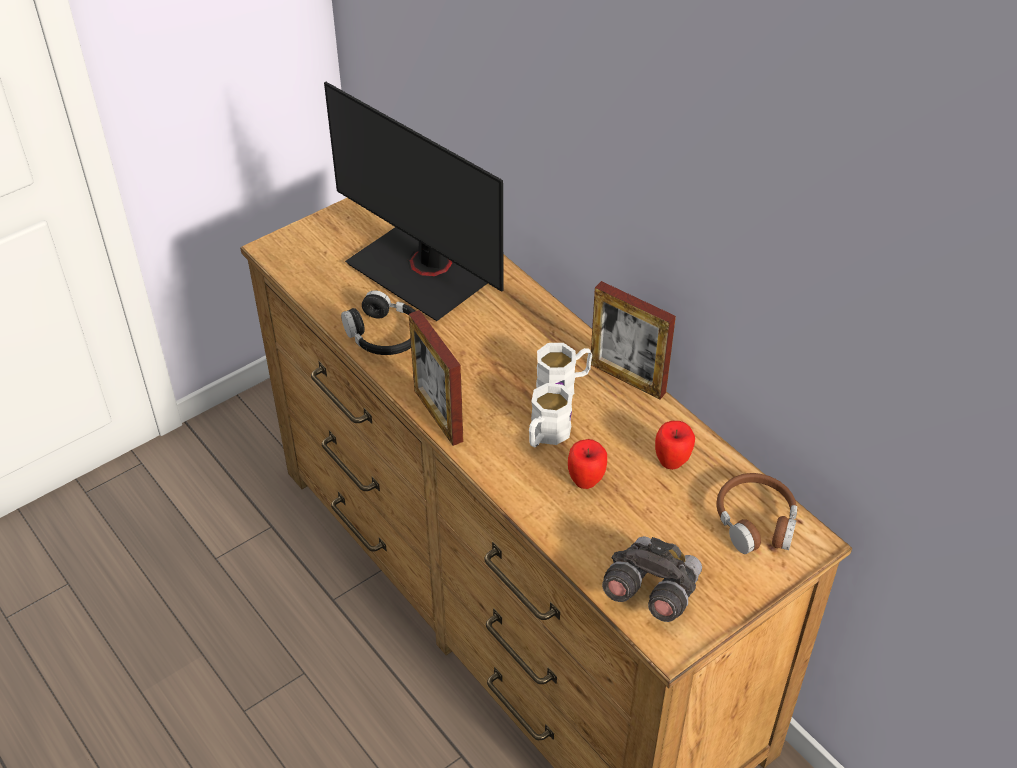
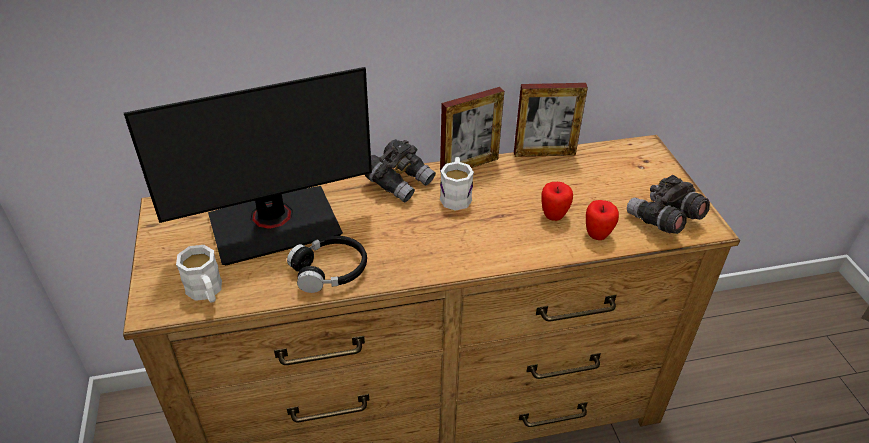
camera: 65 degrees left, 5 degrees down
picture frame [409,310,463,446] -> picture frame moved to [514,83,588,157]
white mug [529,383,573,447] -> white mug moved to [176,245,222,303]
apple [655,421,695,470] -> apple moved to [586,200,619,240]
brown headphones [716,473,797,554] -> none
none -> grey binoculars [365,139,436,203]

